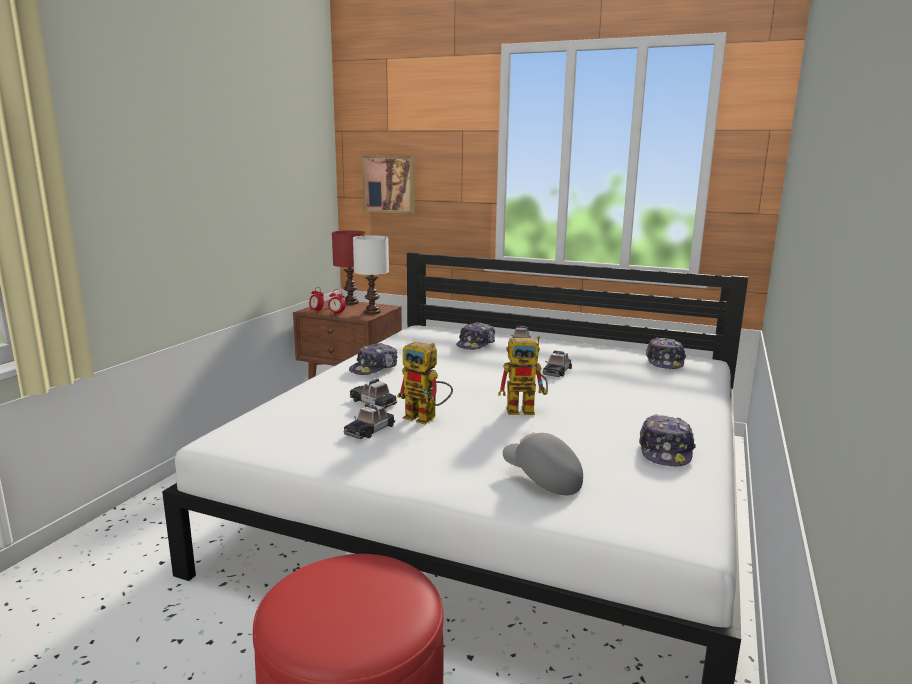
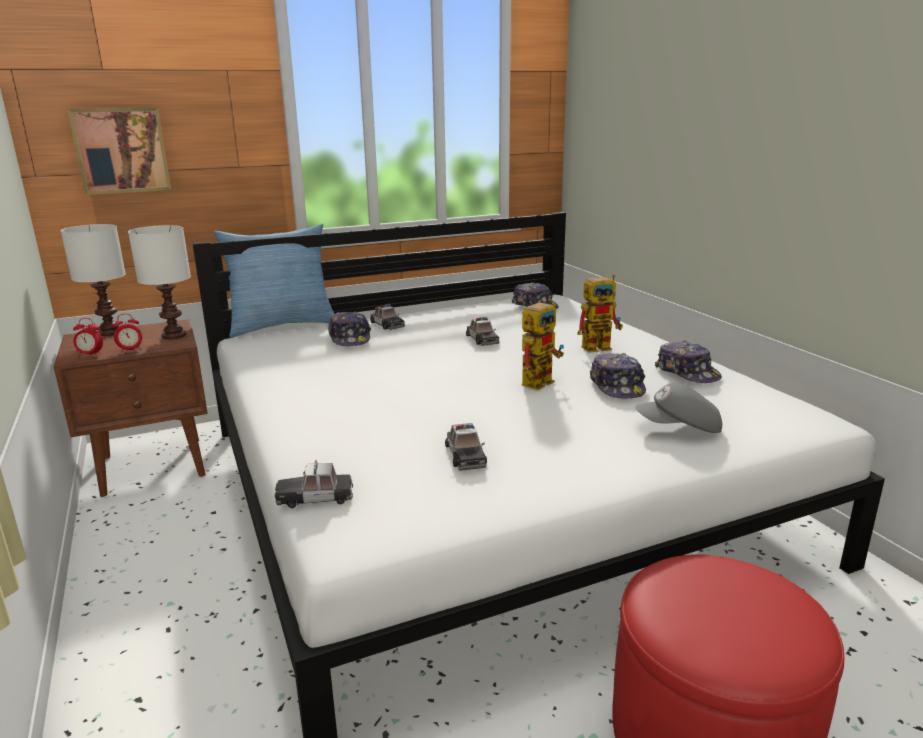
camera: 45 degrees left, 5 degrees up
red table lamp [332,230,365,305] -> white table lamp [61,224,126,336]
cap [349,343,398,375] -> cap moved to [590,353,646,398]
toy car [350,379,397,409] -> toy car moved to [275,460,353,508]
toy robot [397,342,453,424] -> toy robot moved to [577,274,623,353]
none -> pillow [214,223,335,338]

